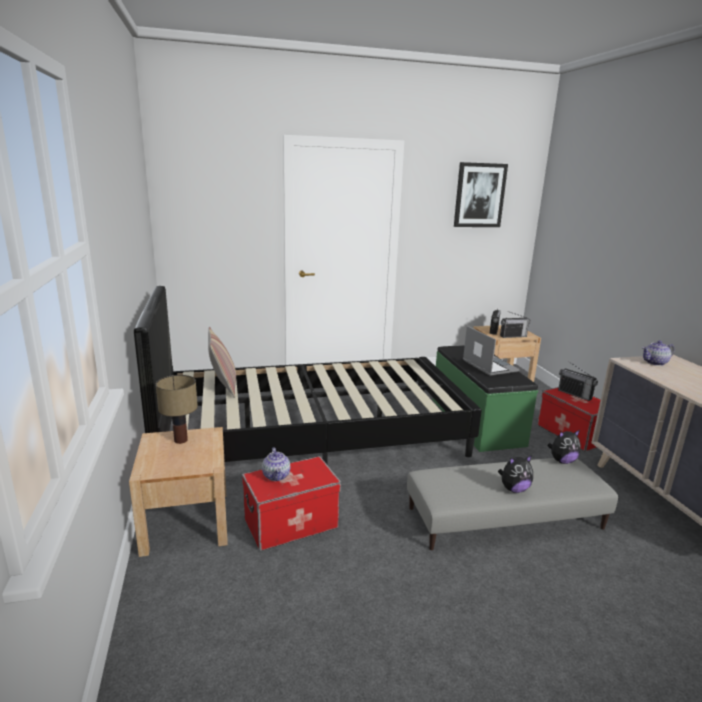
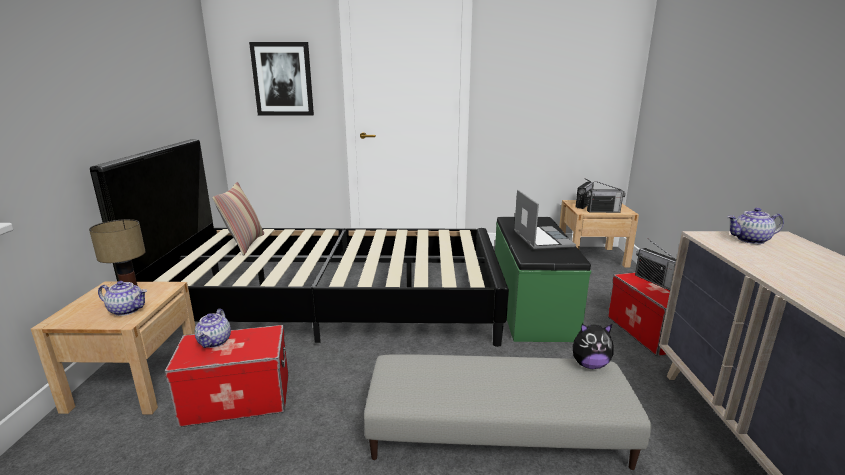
camera: 15 degrees right, 0 degrees up
picture [454,162,508,227] -> picture moved to [249,42,314,115]
plush toy [498,455,533,493] -> none
none -> teapot [98,281,147,316]

